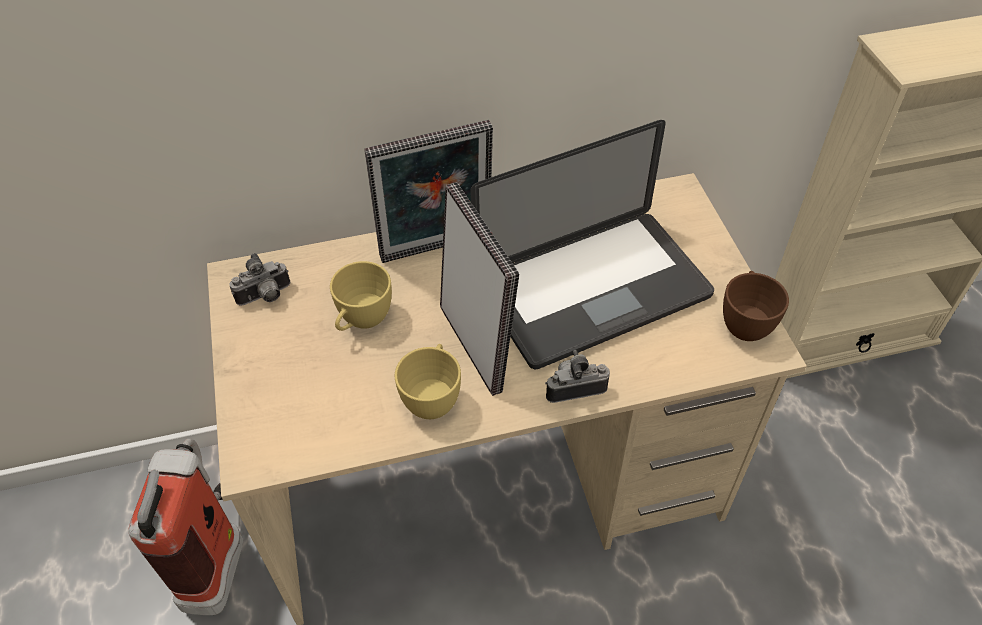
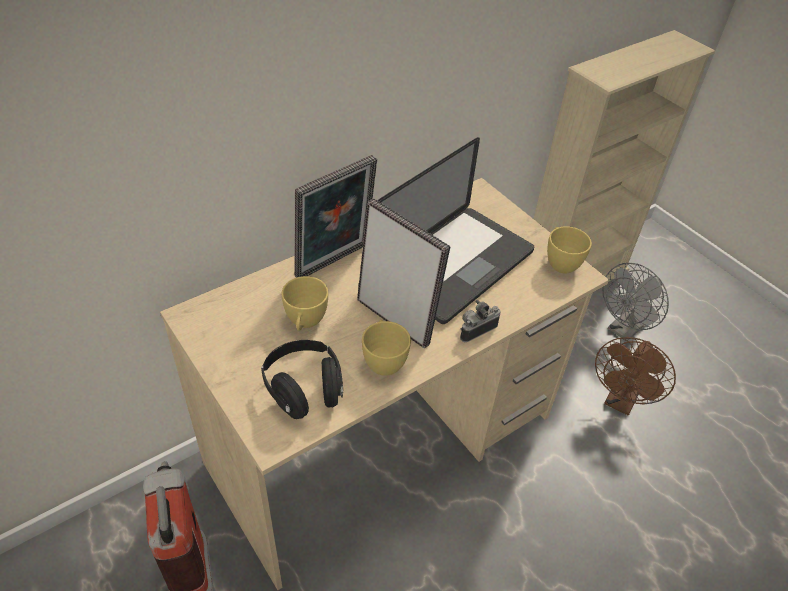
camera: 25 degrees left, 5 degrees down
camera [229,253,290,306] -> none
brown cup [723,271,789,341] -> yellow cup [547,226,592,274]
none -> black headphones [261,340,343,419]
none -> brown fan [595,337,676,415]
none -> grey fan [603,263,669,342]

